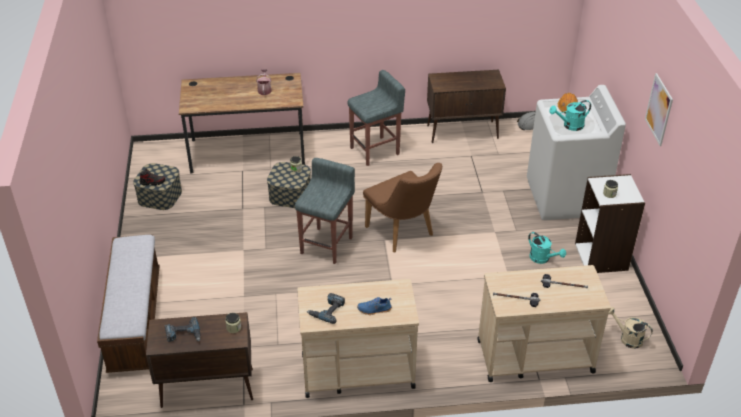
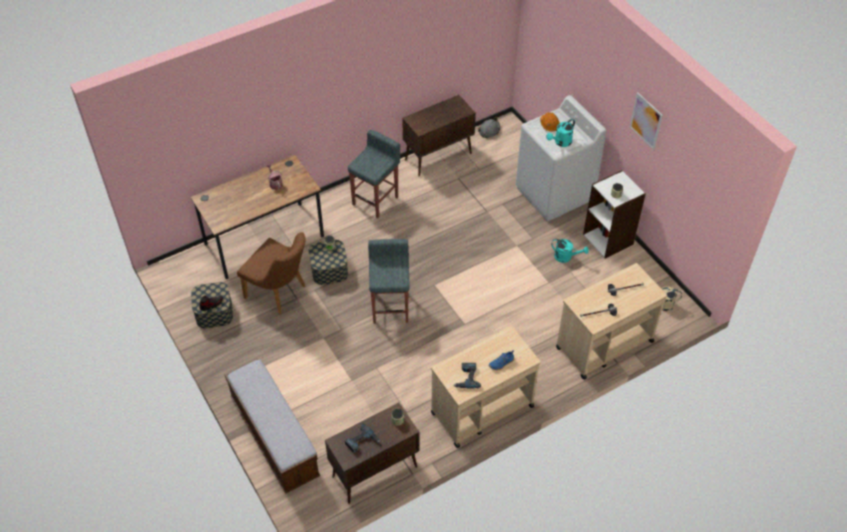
camera: 25 degrees left, 10 degrees up
brown chair [363,163,442,253] -> brown chair moved to [237,232,306,314]

